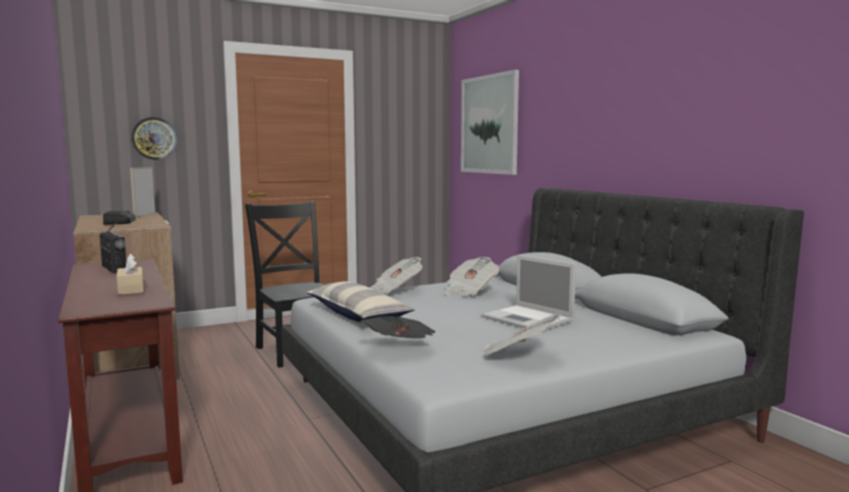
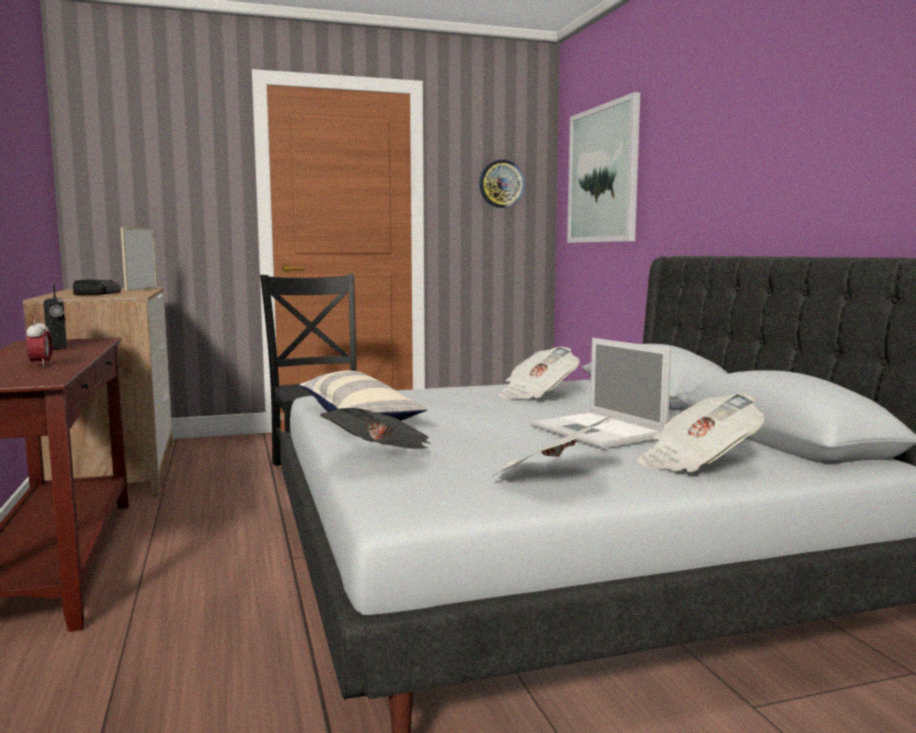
camera: 10 degrees right, 0 degrees up
beige tissue box [117,253,144,295] -> alarm clock [26,318,53,367]
wall clock [131,117,177,160] -> wall clock moved to [479,160,525,208]
newspaper [370,257,423,294] -> newspaper moved to [637,393,765,472]

